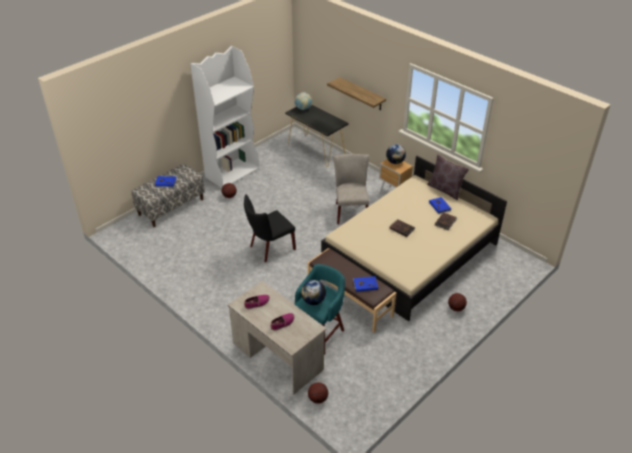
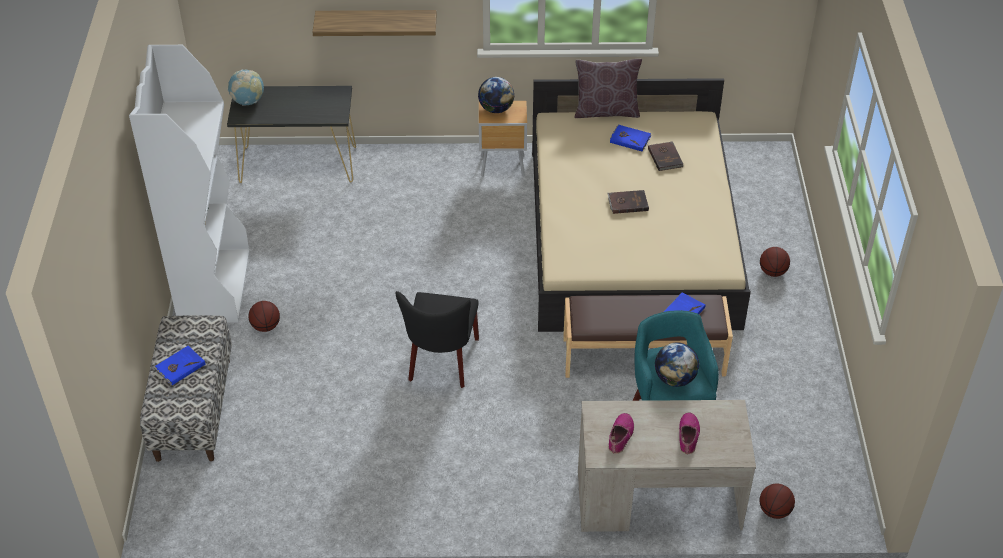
camera: 45 degrees left, 5 degrees up
beige chair [334,154,369,224] -> none

